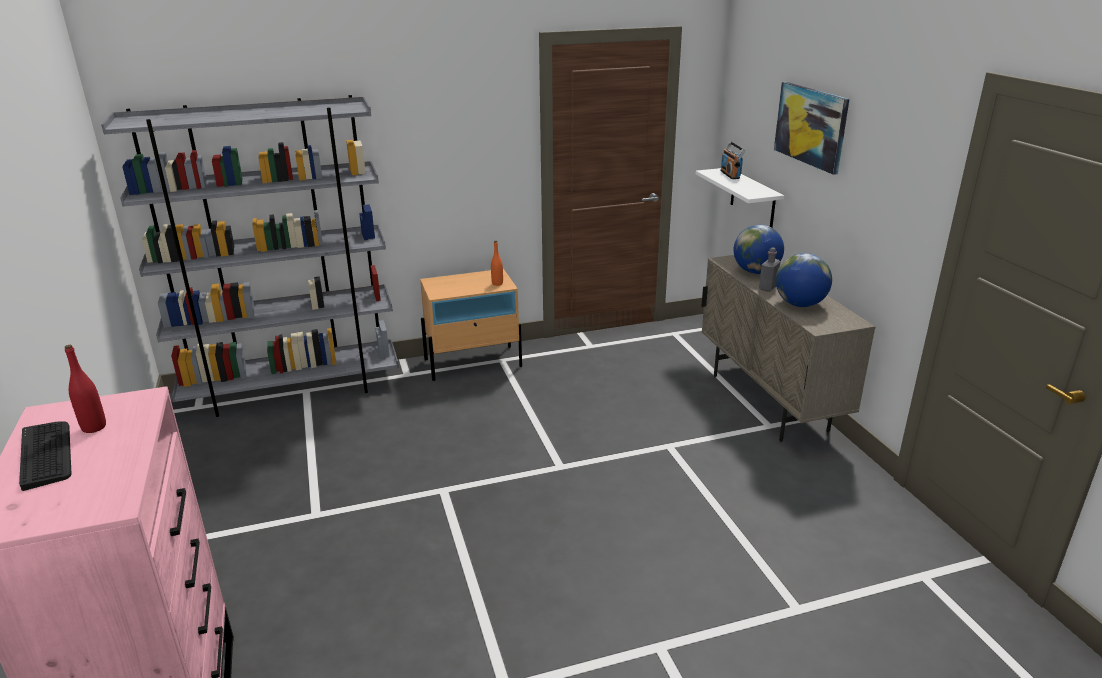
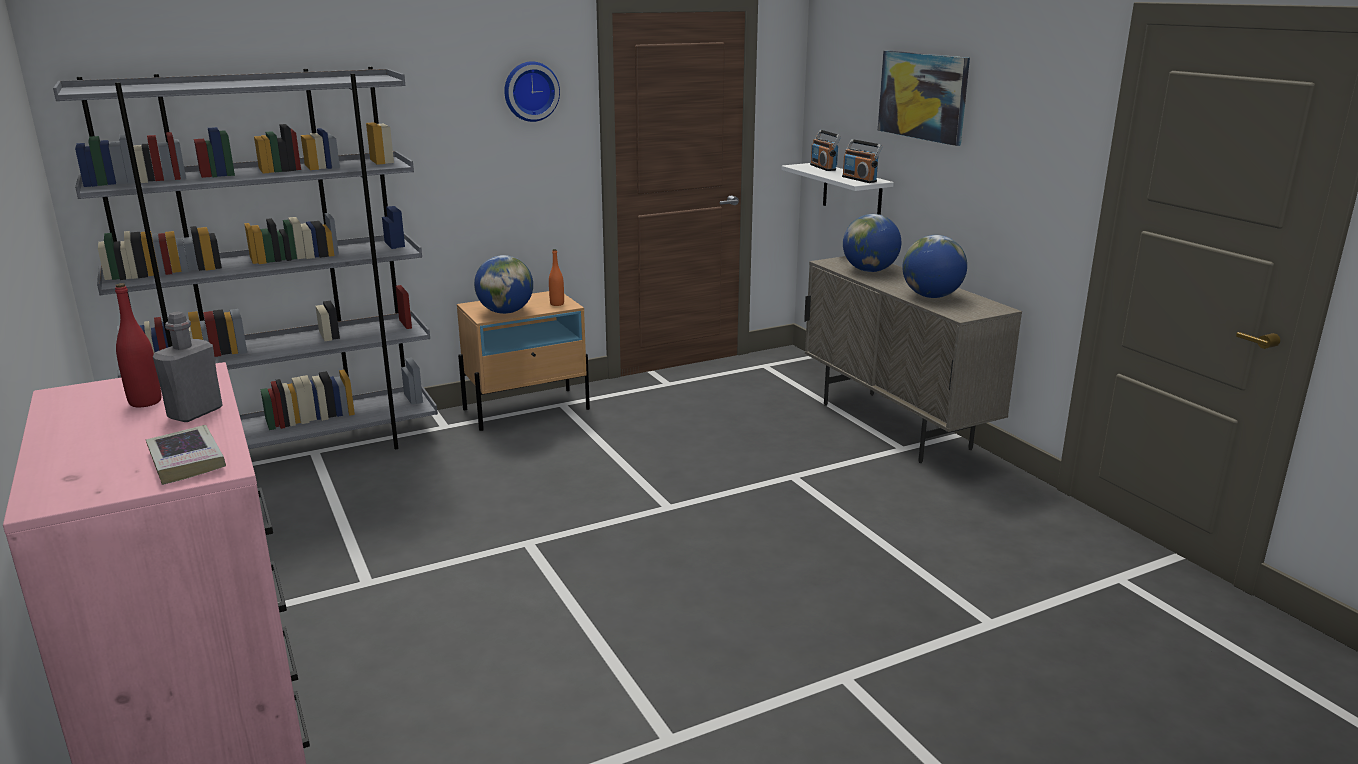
camera: 10 degrees left, 5 degrees down
keyboard [19,421,71,491] -> none
grey bottle [759,247,780,292] -> grey bottle moved to [153,312,222,422]
none -> book [146,425,226,485]
none -> globe [474,255,533,314]
none -> wall clock [504,61,560,122]
none -> radio [842,139,883,183]

